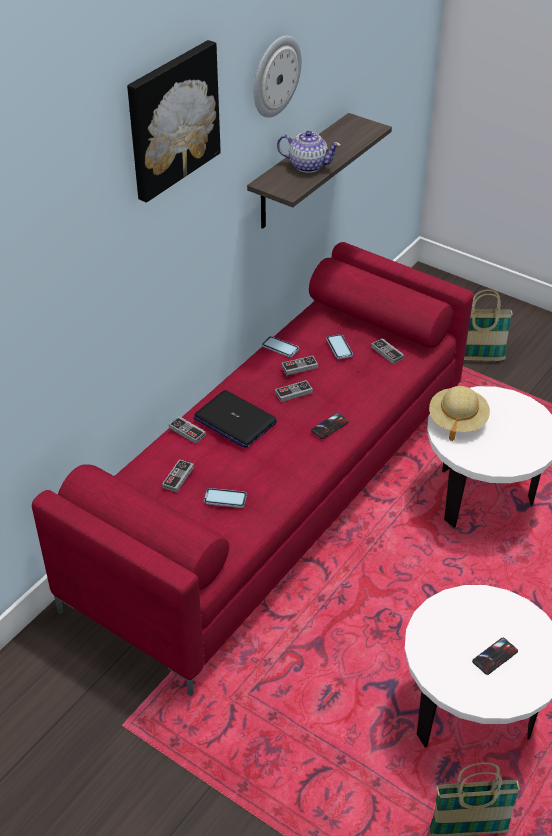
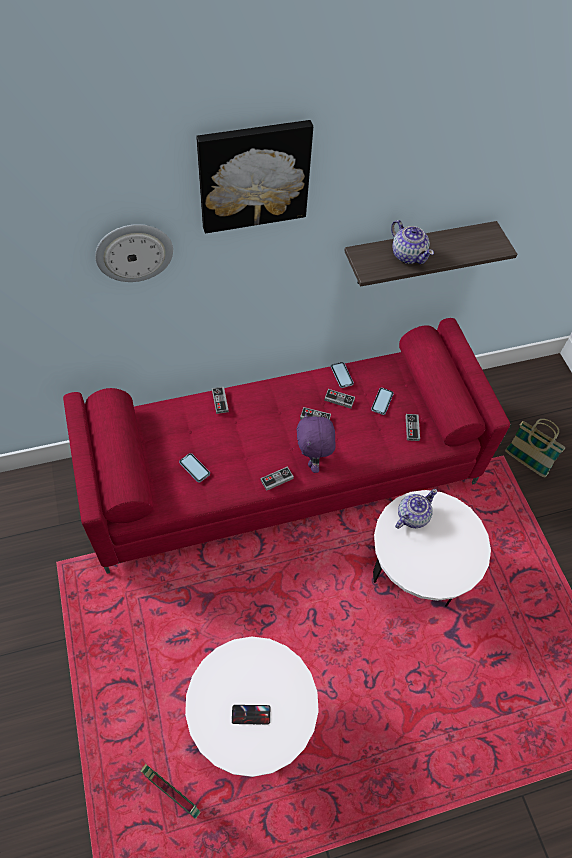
camera: 35 degrees right, 15 degrees up
game controller [162,459,194,492] -> game controller moved to [261,466,294,491]
laptop [193,390,277,448] -> none
wall clock [254,36,302,118] -> wall clock moved to [95,224,173,282]
phone [311,413,349,439] -> purple plush toy [296,413,336,473]
beige hat [429,386,490,441] -> teapot [395,489,437,529]

